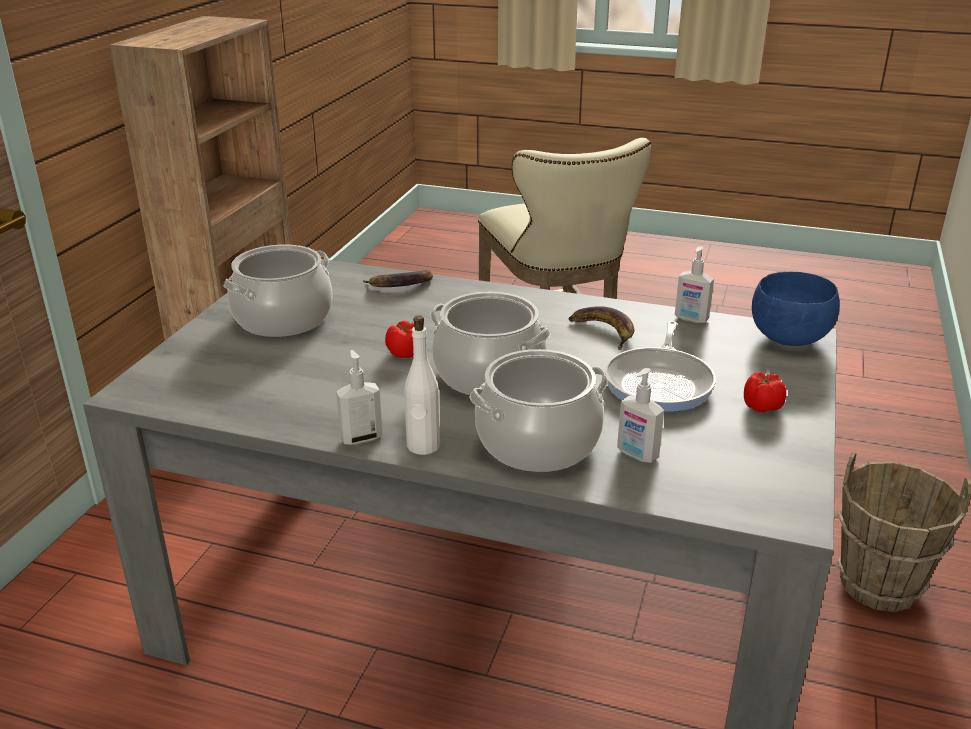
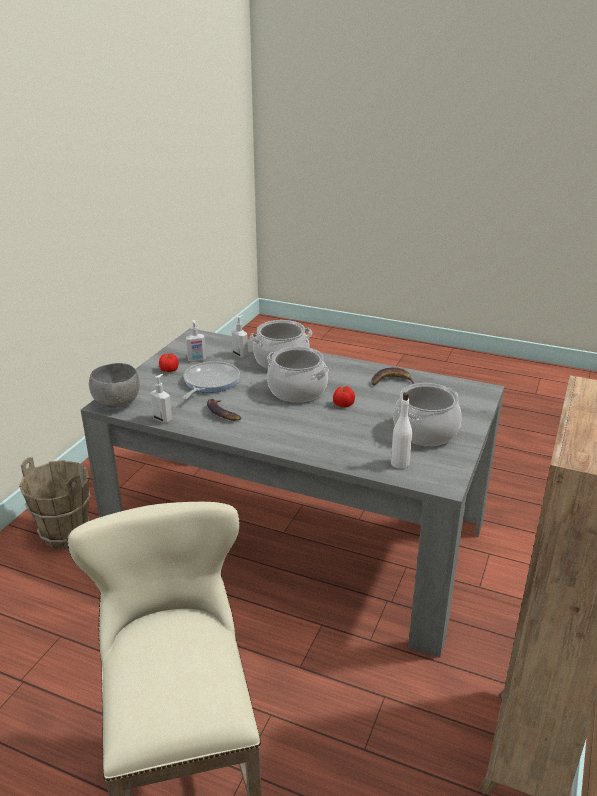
camera: 175 degrees left, 0 degrees up
soap dispenser [336,350,382,445] -> soap dispenser moved to [186,320,206,362]
banana [363,270,433,287] -> banana moved to [371,368,415,386]
white bottle [404,315,440,455] -> white bottle moved to [391,392,412,469]
blue bowl [752,272,840,346] -> grey bowl [89,363,140,408]

